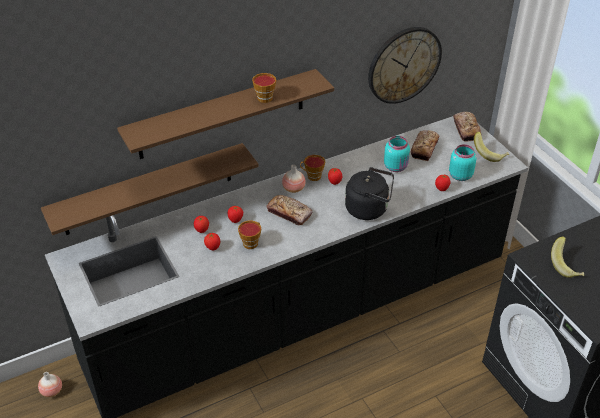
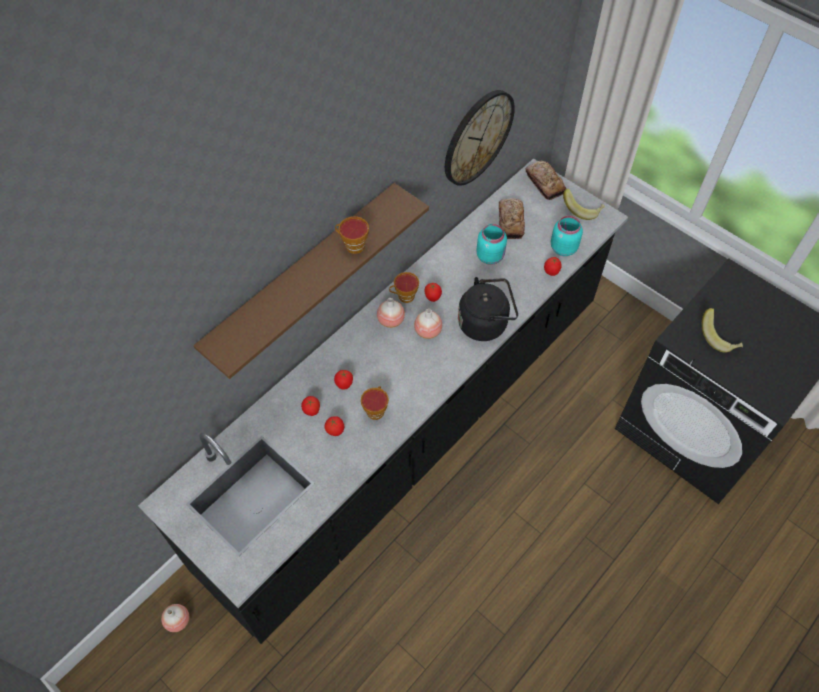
camera: 20 degrees left, 15 degrees up
brown shelf [41,143,259,235] -> none
bread [266,195,312,225] -> none
none -> vase [414,309,442,339]

